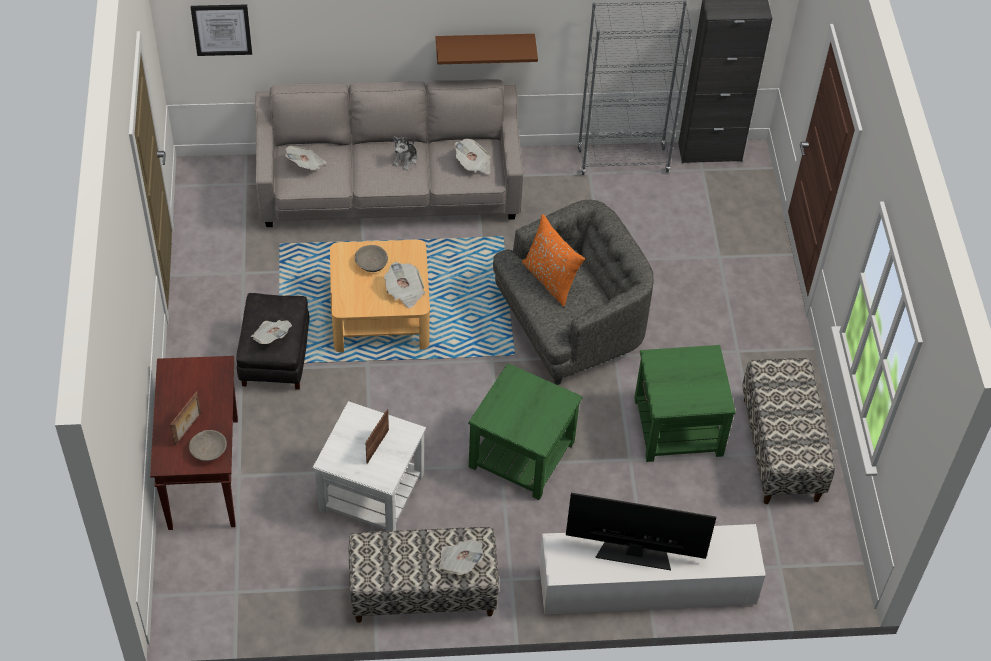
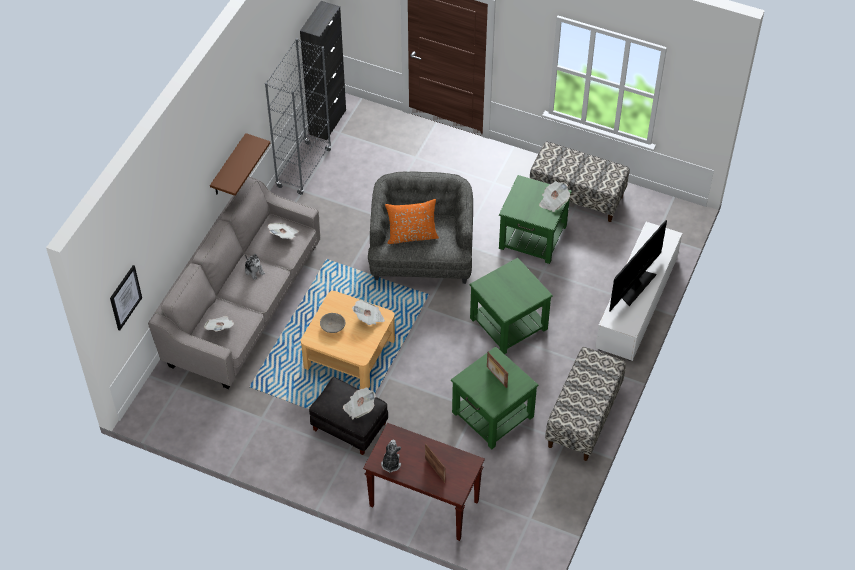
camera: 60 degrees left, 0 degrees up
grey bowl [189,430,227,461] -> none
white side table [312,401,426,531] -> green side table [451,346,538,450]
newspaper [439,539,484,575] -> newspaper moved to [539,181,570,212]
none -> plush toy [381,440,401,473]

